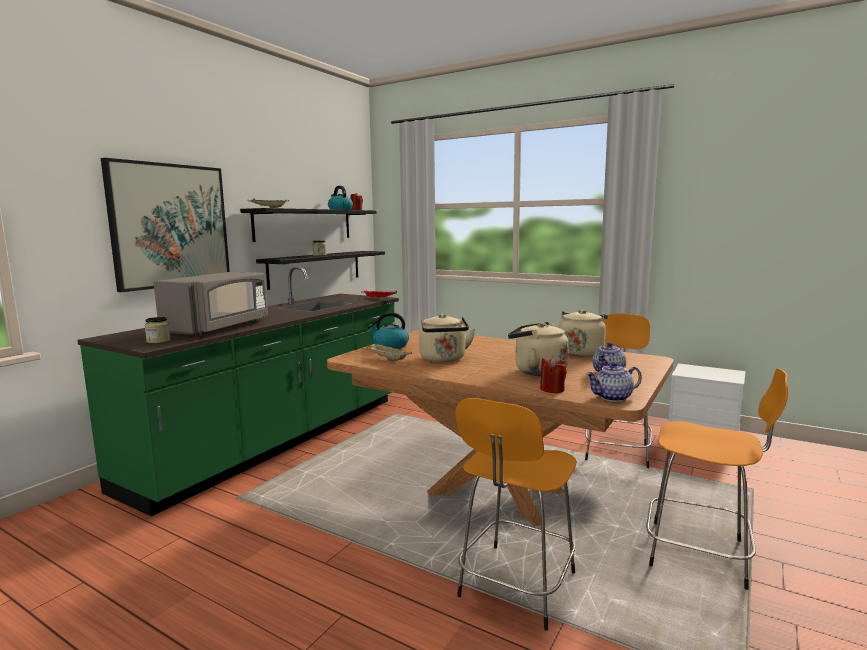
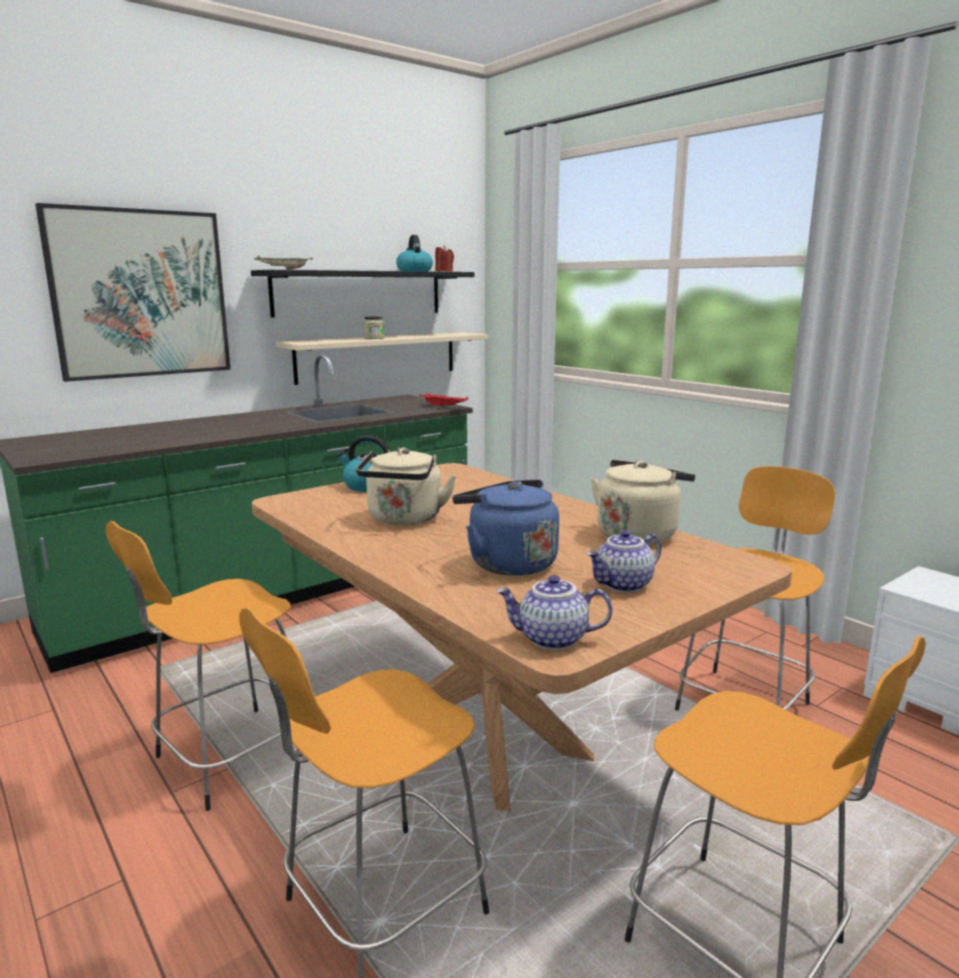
camera: 20 degrees right, 5 degrees up
jar [145,317,170,343] -> none
grey microwave [153,272,268,336] -> none
black shelf [256,251,385,290] -> beige shelf [276,332,488,385]
beige tray [366,343,412,361] -> none
beige kettle [508,322,569,376] -> blue kettle [452,480,559,576]
red candle [540,356,566,393] -> none
none -> orange stool [106,521,291,811]

